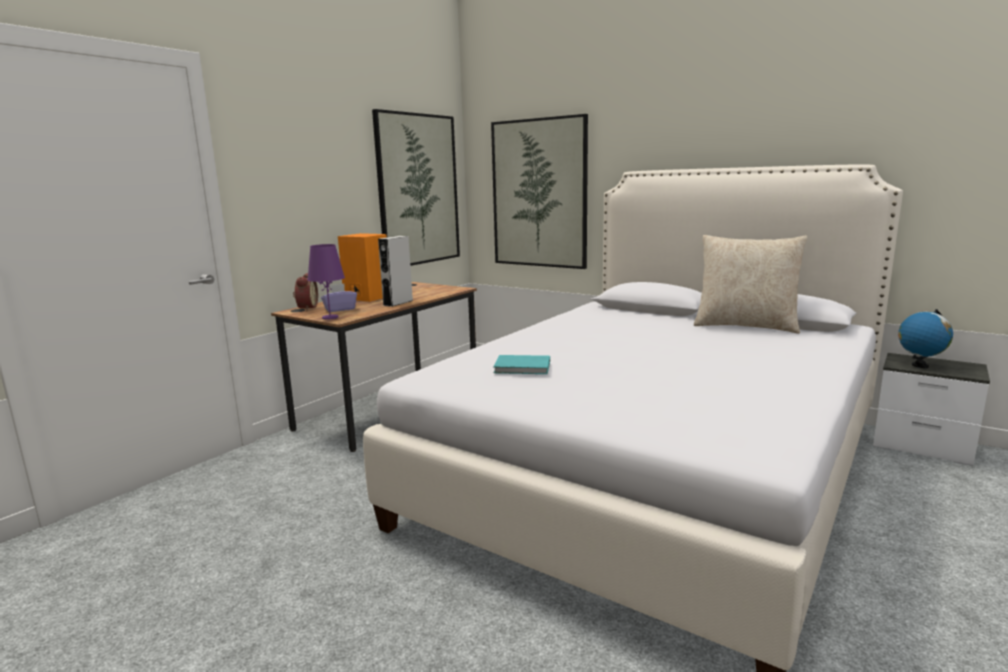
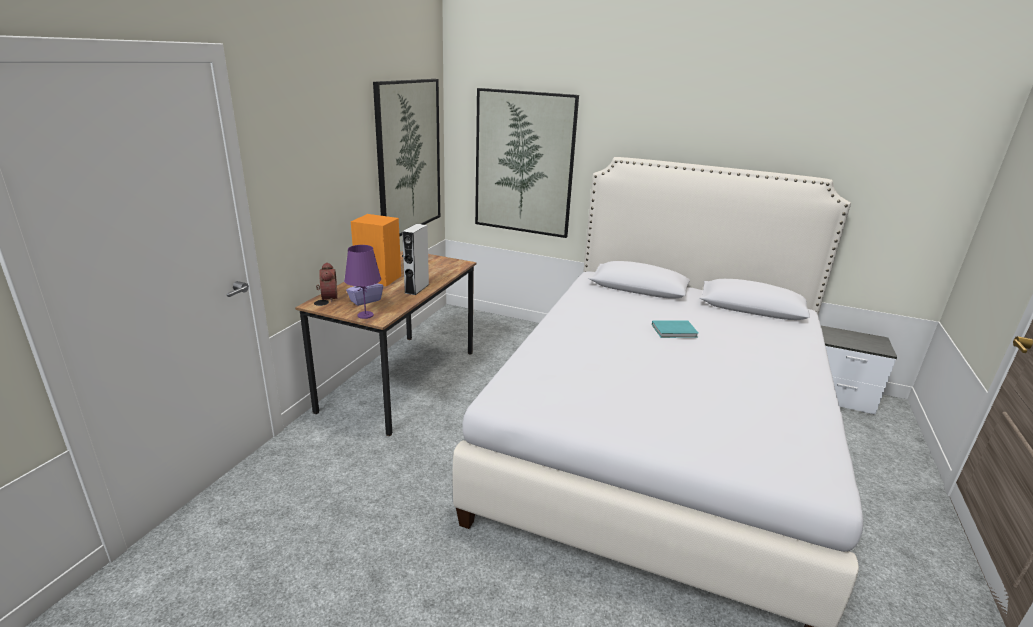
camera: 15 degrees left, 10 degrees up
turquoise book [493,355,550,374] -> turquoise book moved to [652,320,699,338]
beige pillow [694,235,808,334] -> none
globe [898,309,953,368] -> none

